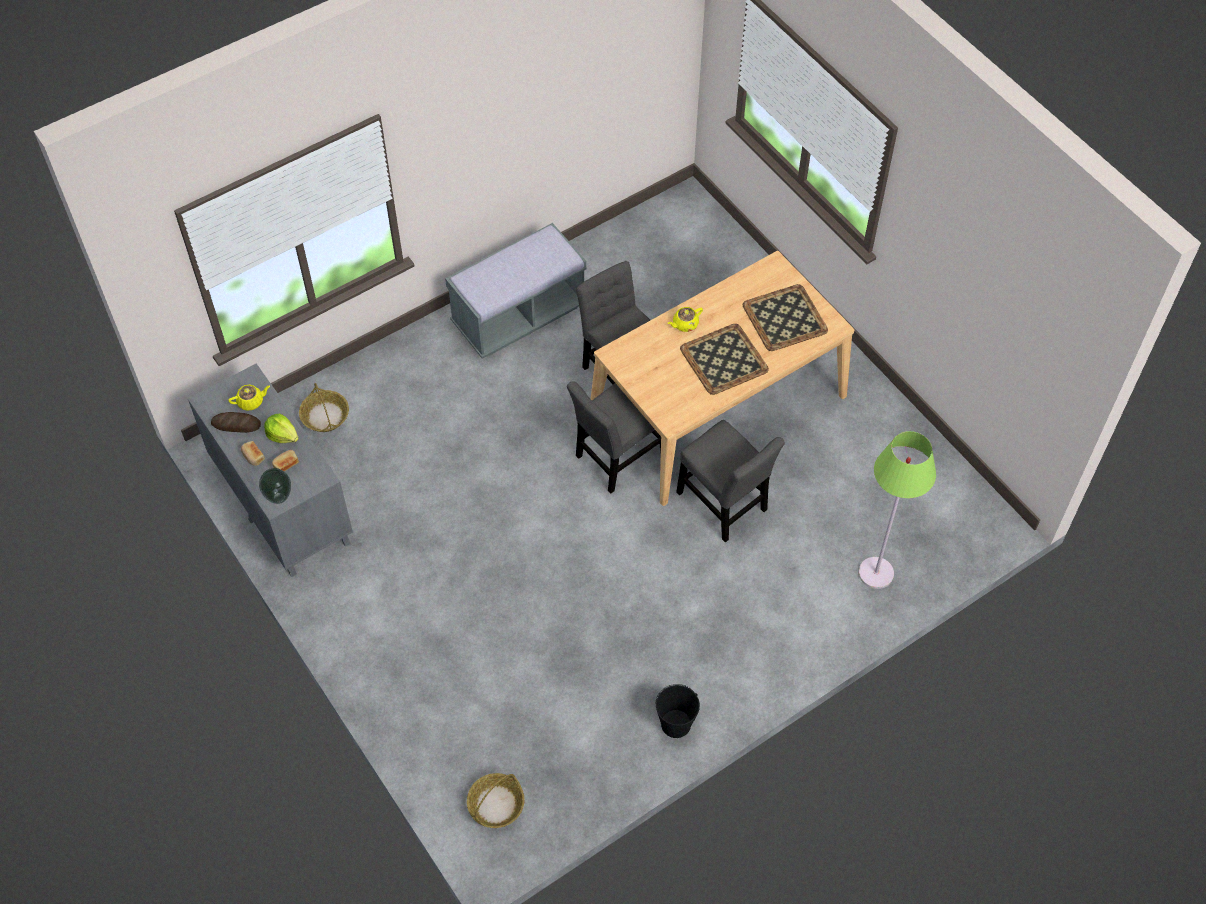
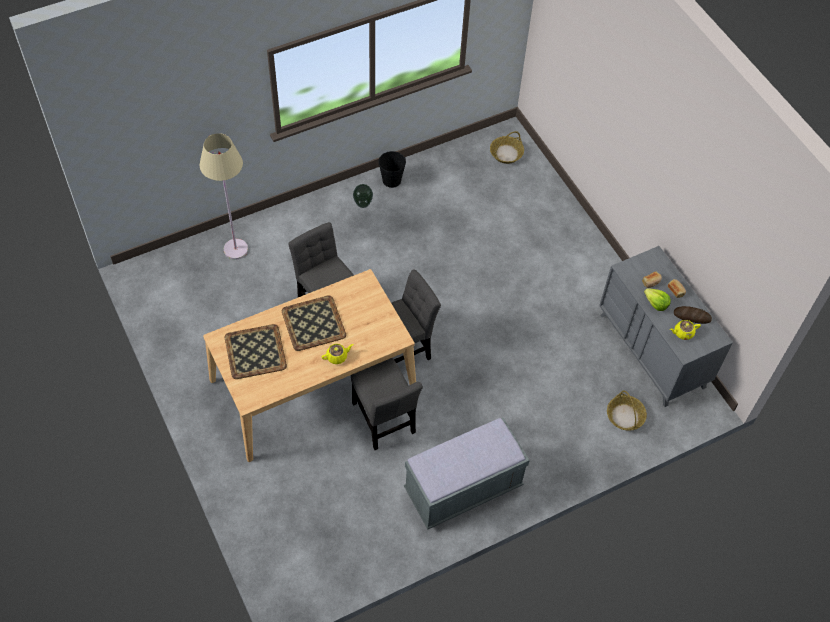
camera: 175 degrees left, 0 degrees up
vase [259,468,291,504] -> vase moved to [353,184,373,208]
green floor lamp [859,431,936,589] -> beige floor lamp [200,133,248,260]

